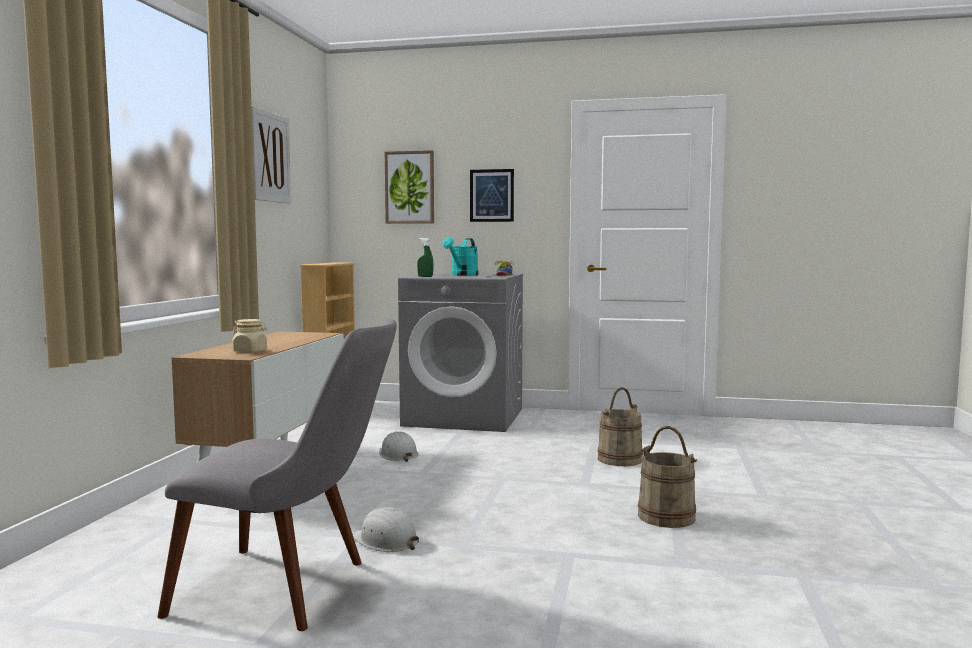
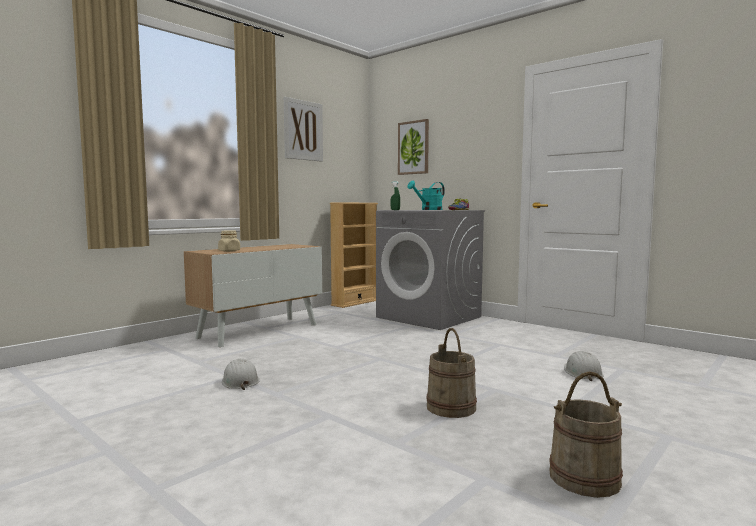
camera: 30 degrees right, 0 degrees up
grey chair [157,319,397,631] -> none
white hard hat [379,431,419,462] -> white hard hat moved to [564,351,604,381]
picture [470,169,514,222] -> none
beige bucket [597,387,643,466] -> beige bucket moved to [549,371,623,498]

